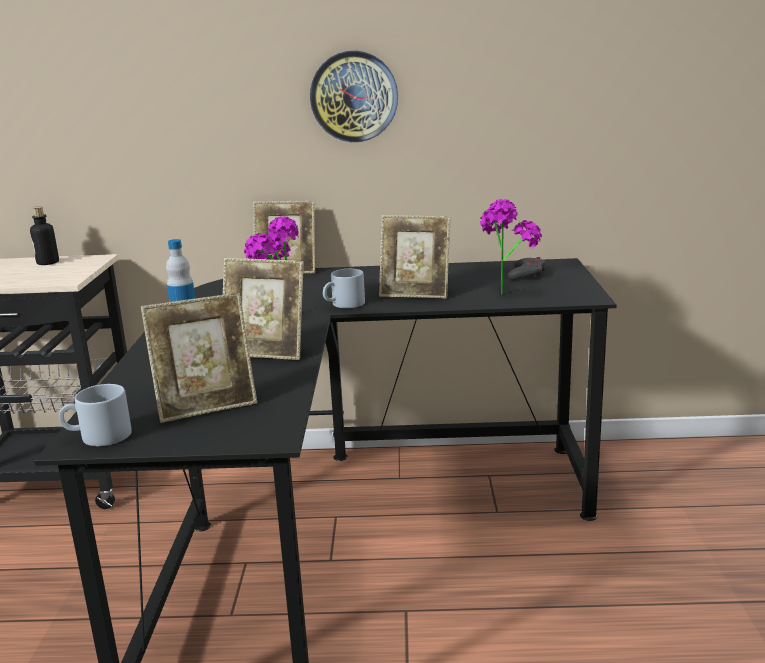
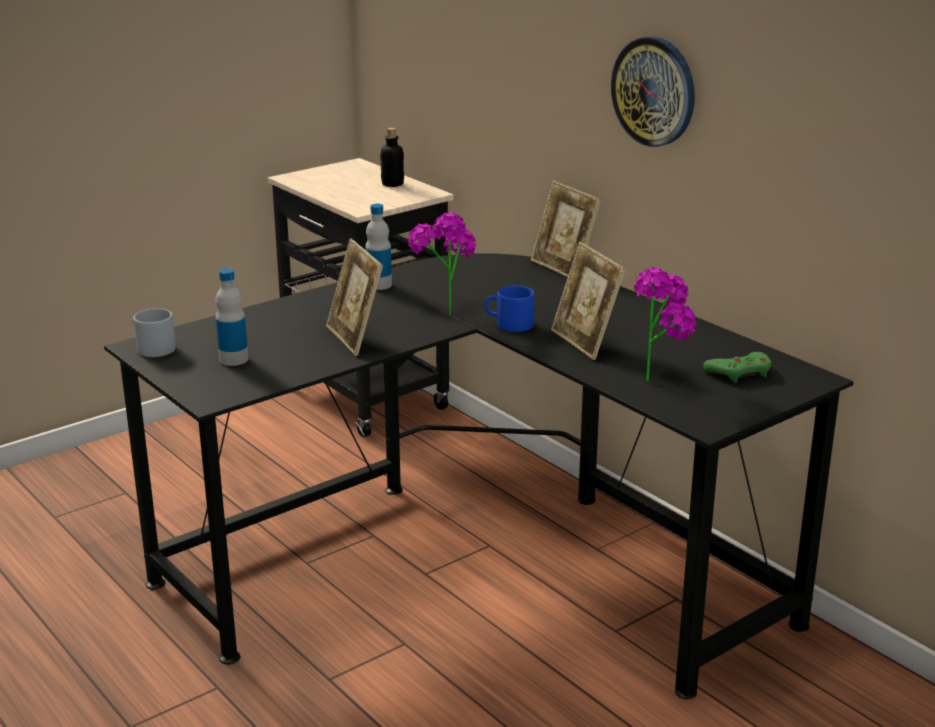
camera: 50 degrees right, 5 degrees up
picture frame [141,293,257,423] -> bottle [216,268,248,366]
grey mug [323,269,365,308] -> blue mug [484,286,534,332]
grey game controller [508,257,545,280] -> green game controller [703,352,771,383]

